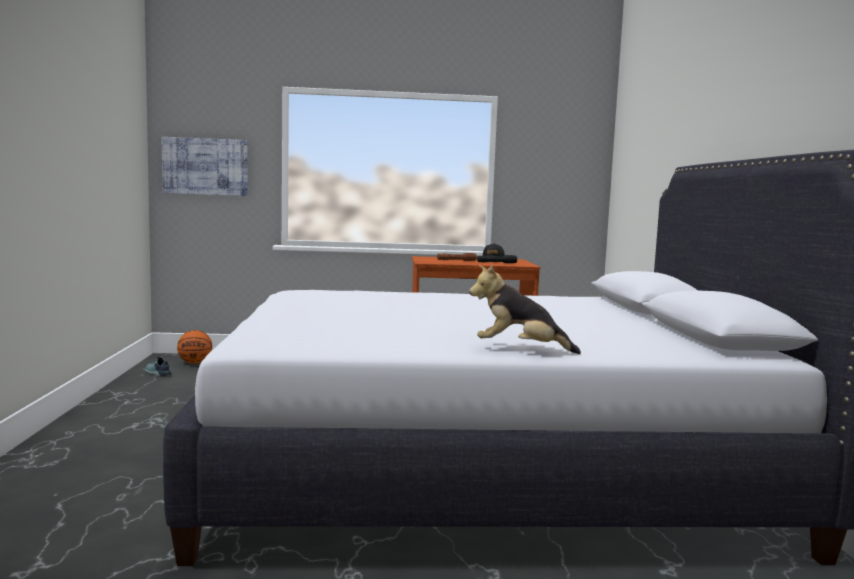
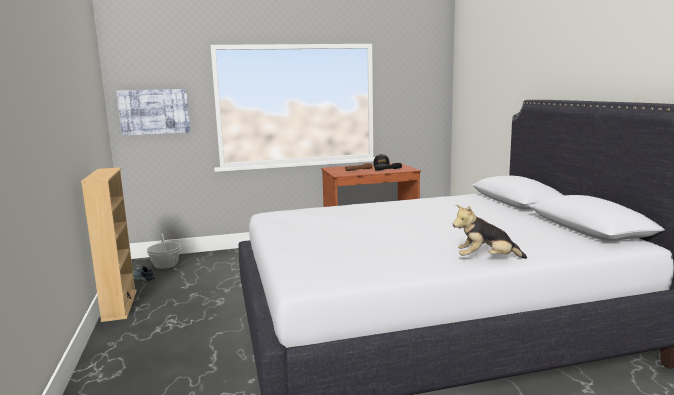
camera: 10 degrees left, 5 degrees up
basketball [177,330,212,364] -> basket [147,234,181,269]
none -> beige bookcase [81,167,137,322]

